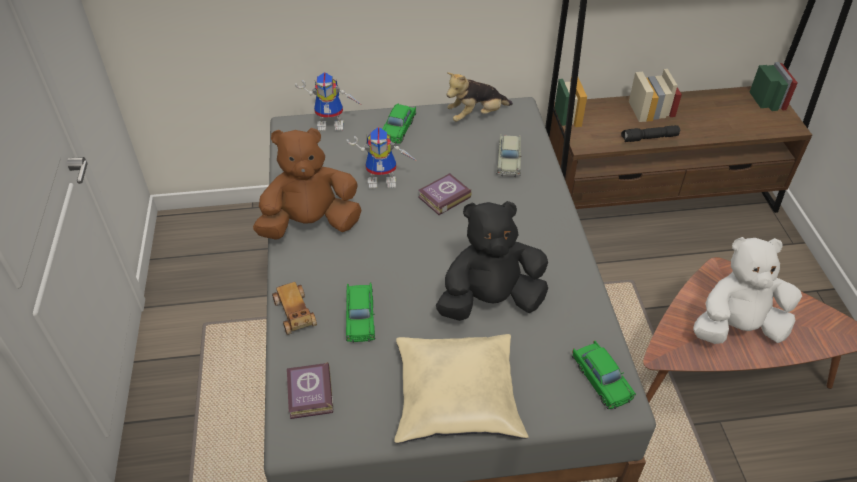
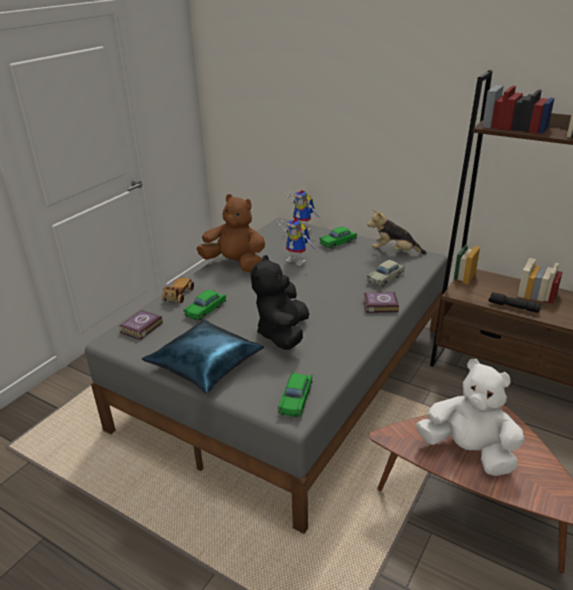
camera: 40 degrees right, 15 degrees down
beige pillow [394,334,529,443] -> blue pillow [142,320,264,394]
book [418,173,471,215] -> book moved to [363,292,399,313]
black plush toy [436,201,548,321] -> black plush toy turned 105 degrees counterclockwise [251,255,309,350]

